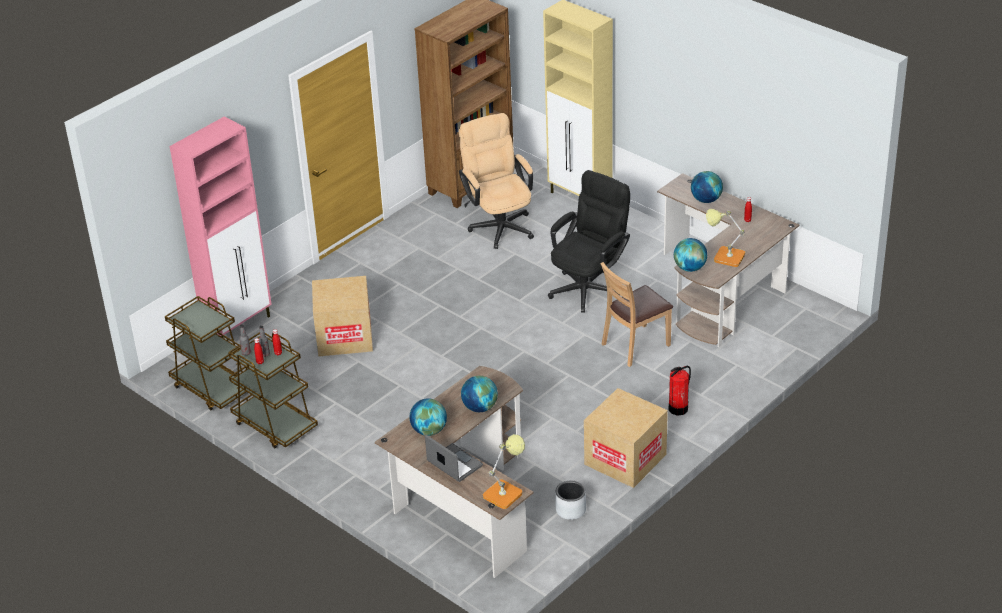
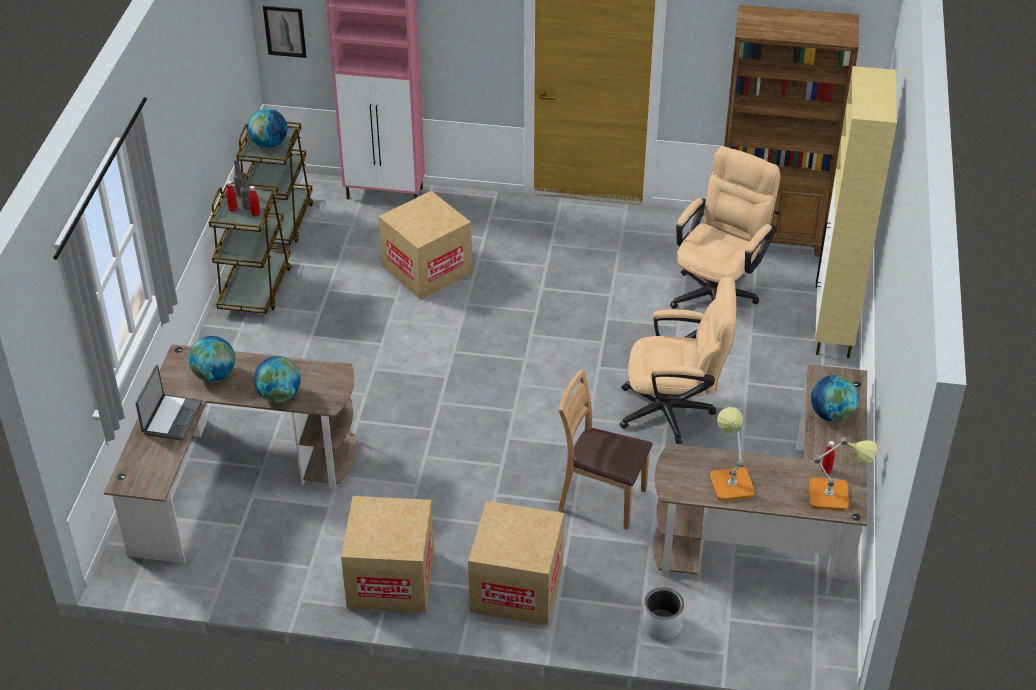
camera: 55 degrees right, 5 degrees up
table lamp [483,434,525,509] -> table lamp moved to [809,437,878,511]
black office chair [548,170,630,313] -> beige office chair [620,276,736,444]
grey planter [556,480,586,520] -> grey planter moved to [642,588,684,640]
fire extinguisher [669,365,691,416] -> cardboard box [468,501,564,626]
globe [674,238,707,272] -> globe moved to [248,108,287,148]
none -> picture [263,6,306,58]

